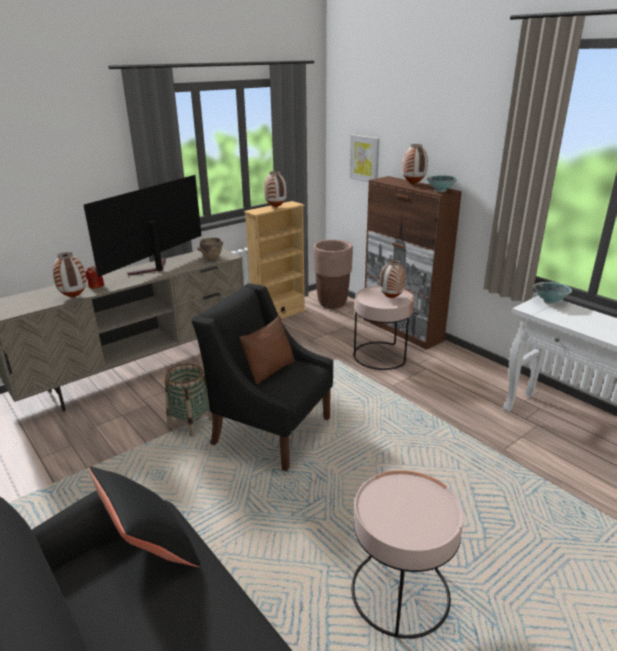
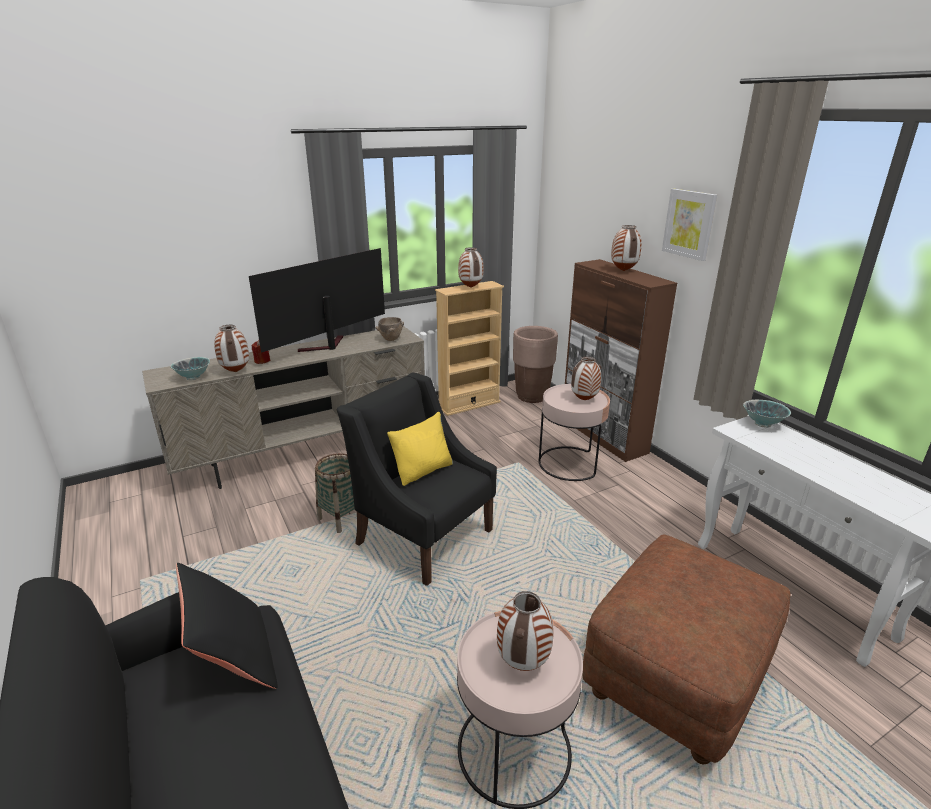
camera: 10 degrees right, 0 degrees up
brown pillow [240,316,295,384] -> yellow pillow [387,412,453,486]
picture [349,134,380,183] -> picture moved to [662,189,717,261]
bowl [426,175,458,192] -> bowl moved to [171,357,210,380]
none -> vase [497,591,554,671]
none -> brown ottoman [583,534,790,764]

